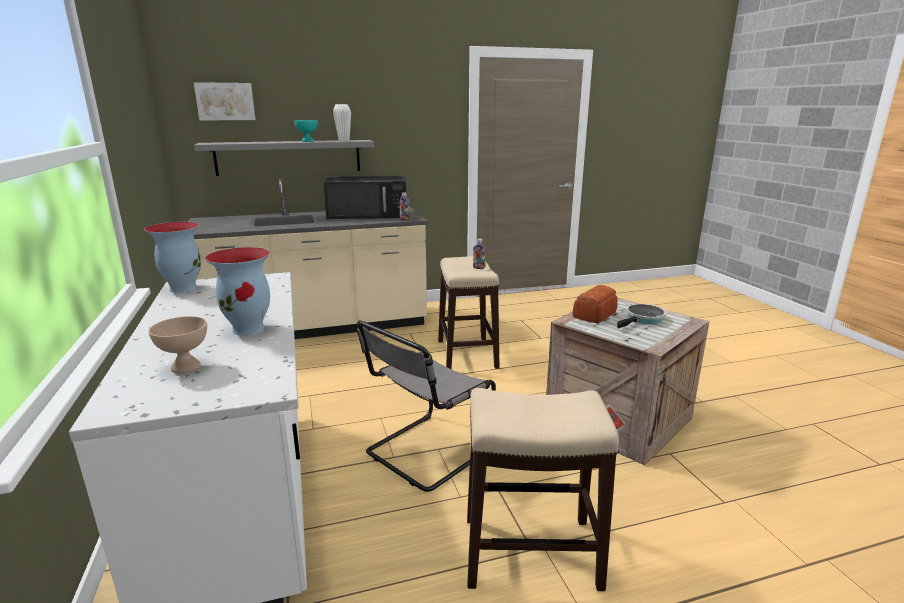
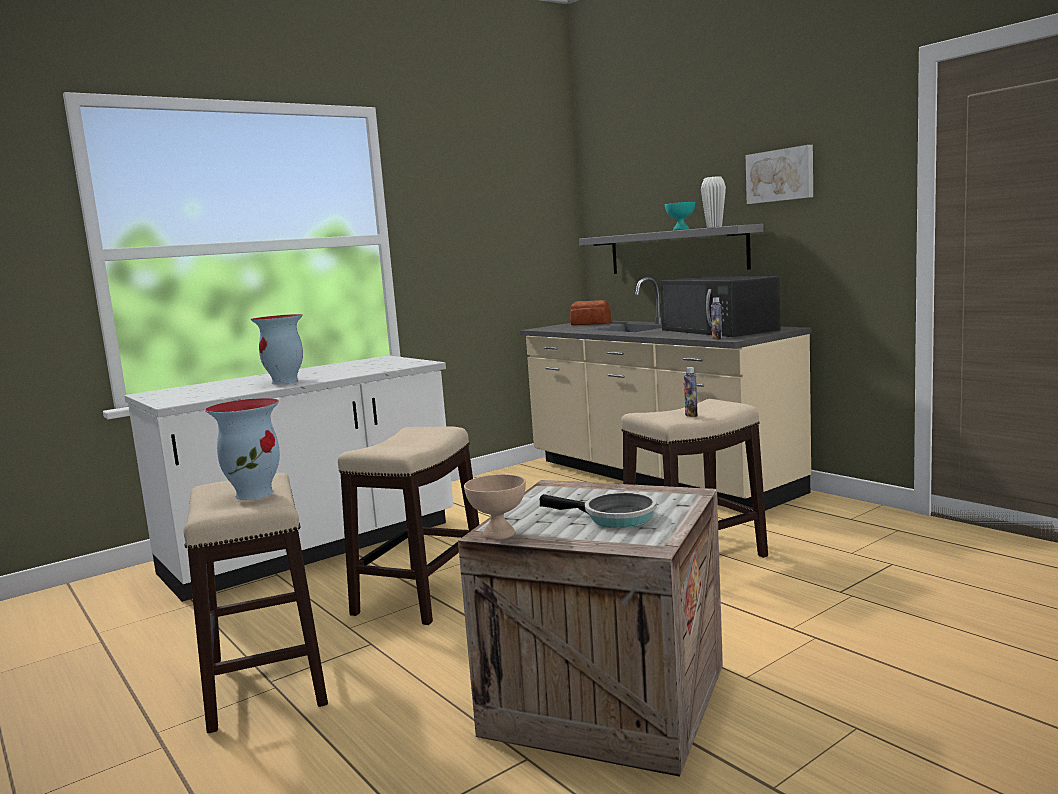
camera: 70 degrees right, 10 degrees down
vase [144,222,201,293] -> vase moved to [205,398,280,500]
beige bowl [148,316,207,374] -> beige bowl moved to [464,474,526,540]
picture [194,82,256,121] -> picture moved to [746,145,813,204]
grey chair [357,320,496,492] -> stool [338,427,479,625]
bread [573,285,618,323] -> bread moved to [570,300,611,325]

